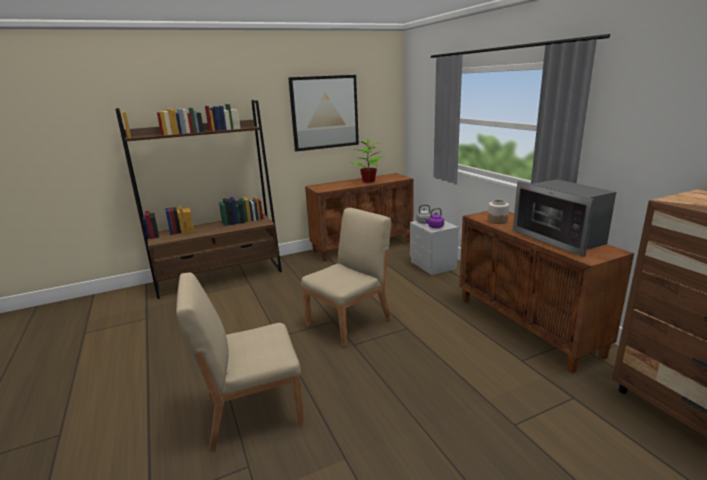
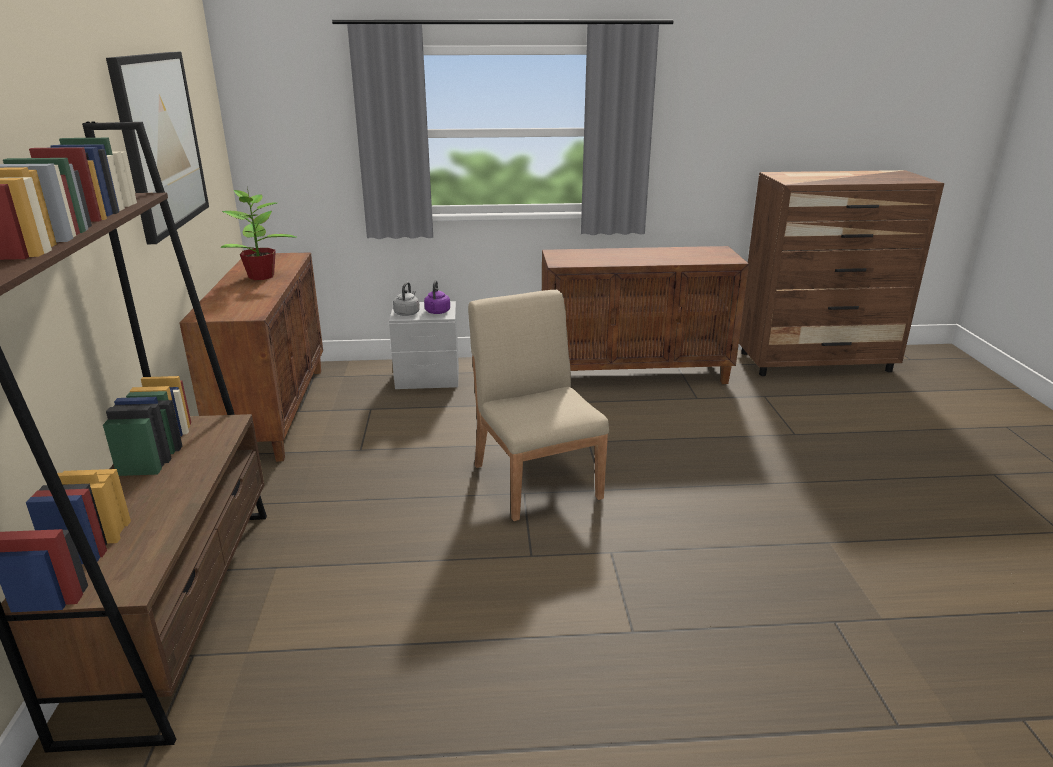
camera: 70 degrees left, 5 degrees up
beige chair [176,273,304,452] -> none
jar [488,200,509,224] -> none
microwave [513,179,616,257] -> none

